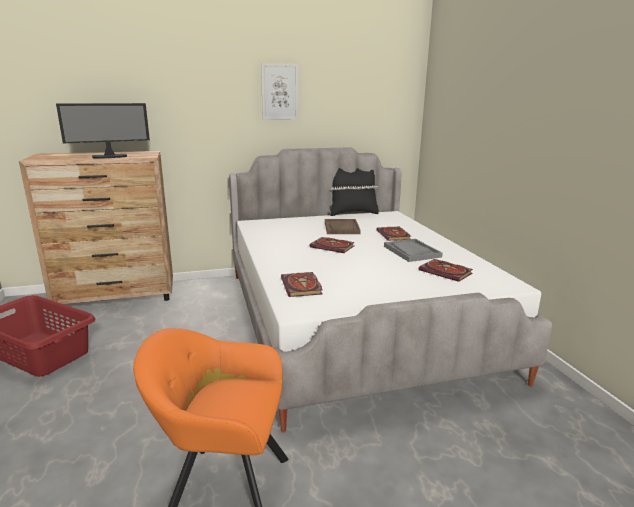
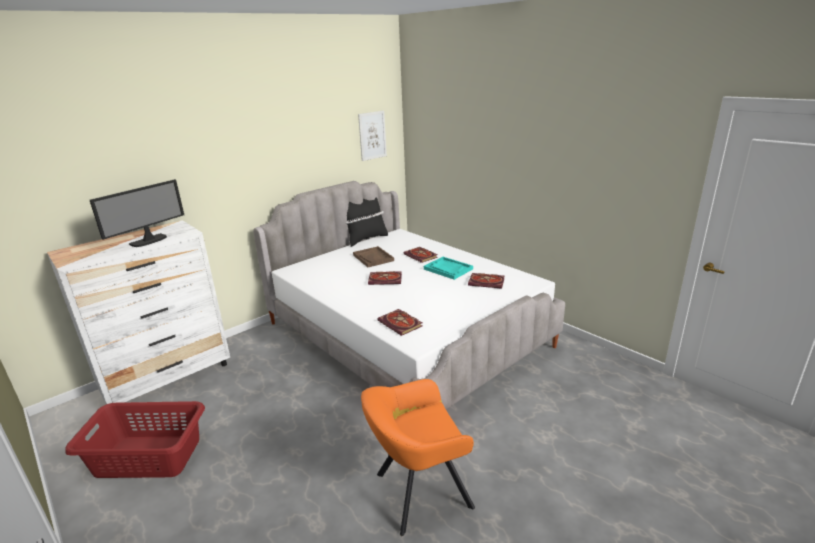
camera: 25 degrees left, 5 degrees up
brown dresser [19,151,173,304] -> white dresser [47,220,230,404]
picture [261,63,298,120] -> picture moved to [358,111,387,161]
grey tray [384,239,443,262] -> turquoise tray [424,257,473,280]

